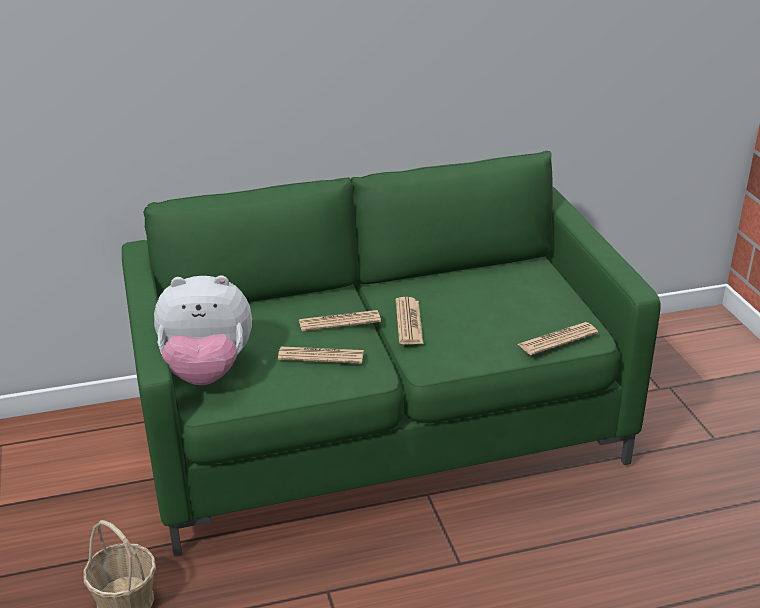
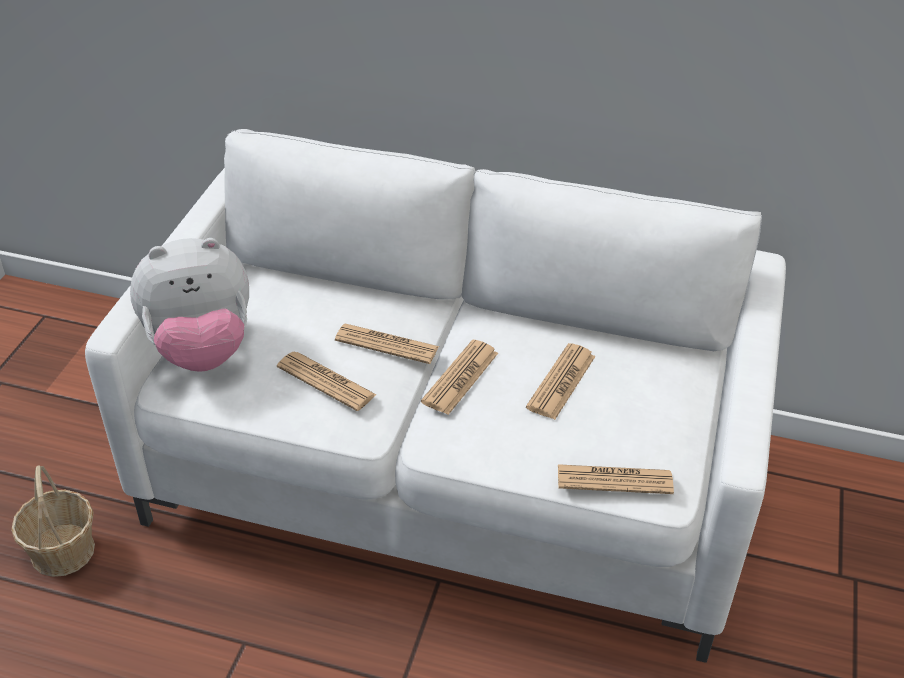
camera: 30 degrees right, 10 degrees up
green sofa [122,151,661,557] -> white sofa [85,129,786,663]
plush toy [154,275,252,385] -> plush toy turned 45 degrees counterclockwise [130,238,249,372]
none -> newspaper [526,343,596,420]

